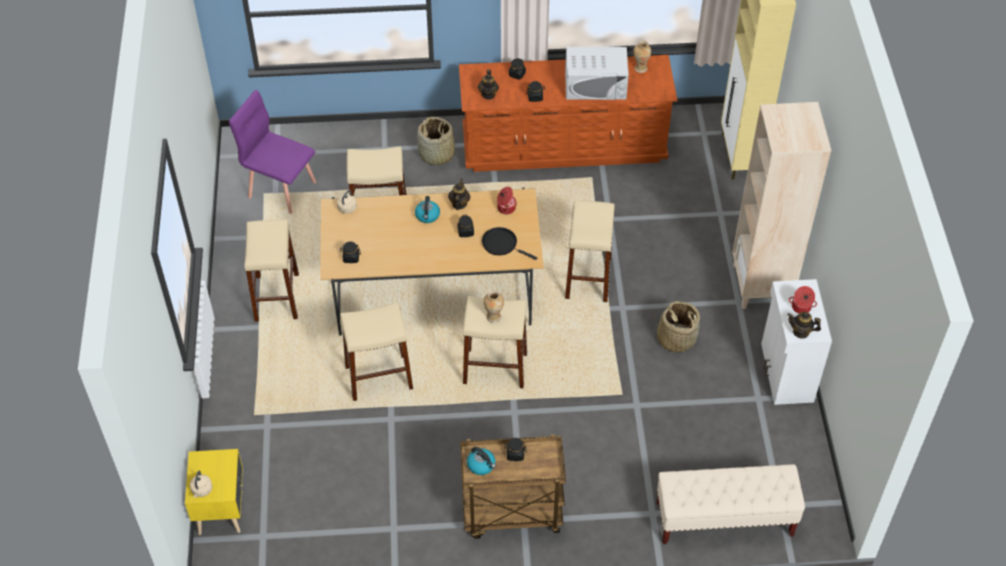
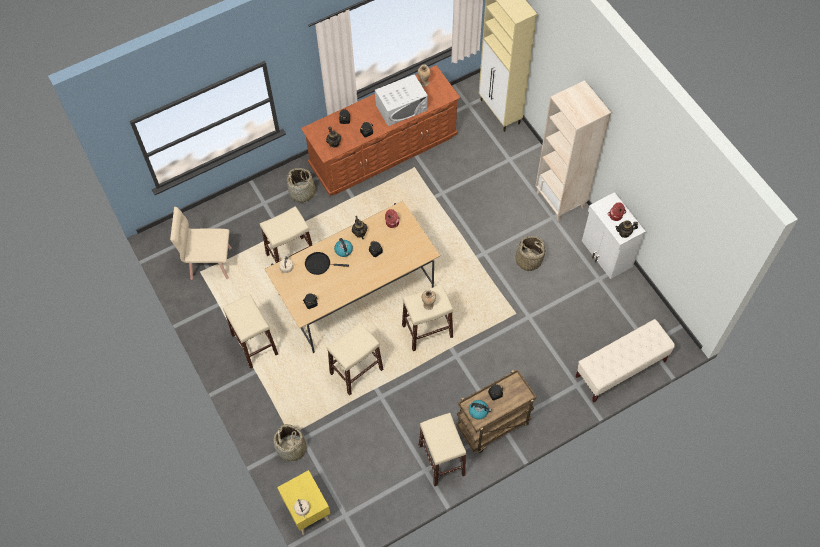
camera: 25 degrees left, 10 degrees up
purple chair [229,90,316,214] -> beige chair [170,207,232,280]
black frying pan [482,227,538,260] -> black frying pan moved to [305,252,349,275]
beige stool [565,200,615,302] -> beige stool moved to [419,413,467,486]
none -> basket [273,424,307,462]

